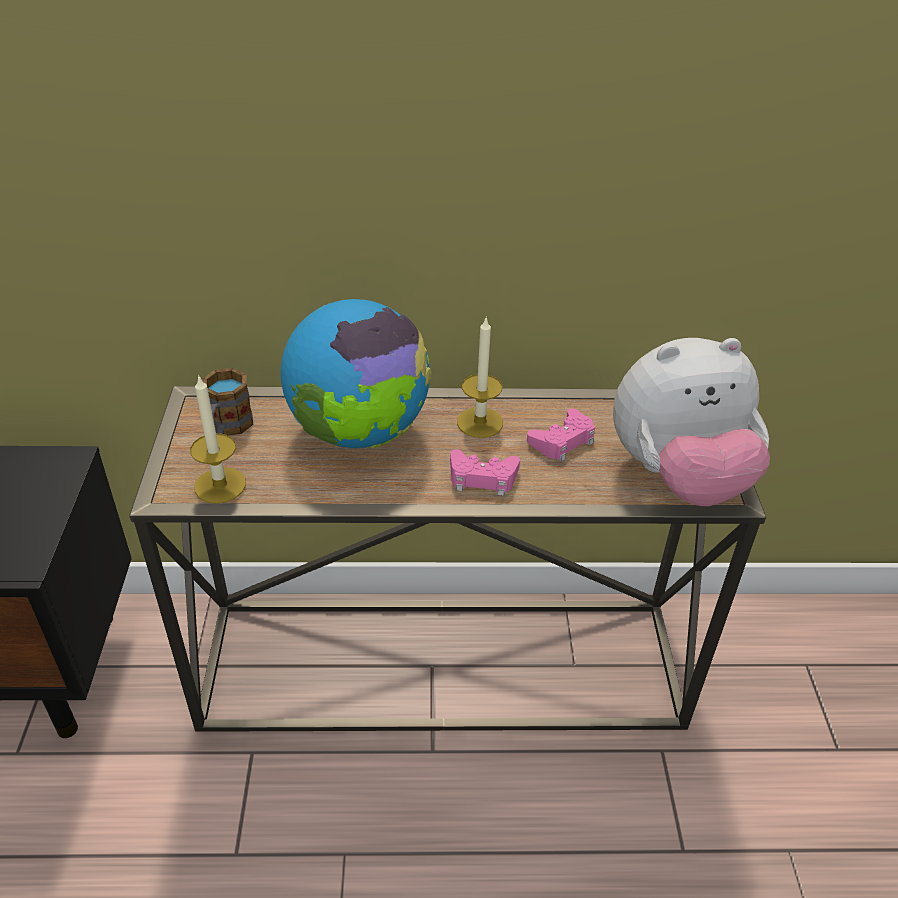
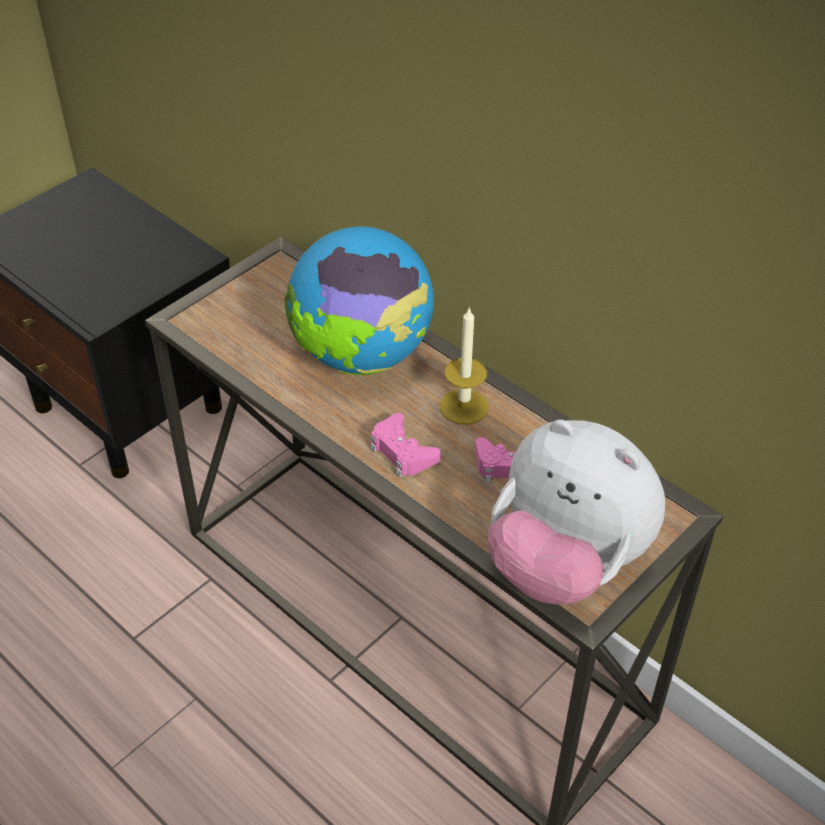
camera: 45 degrees right, 5 degrees up
candle [190,374,246,504] -> none
mug [202,368,253,436] -> none

